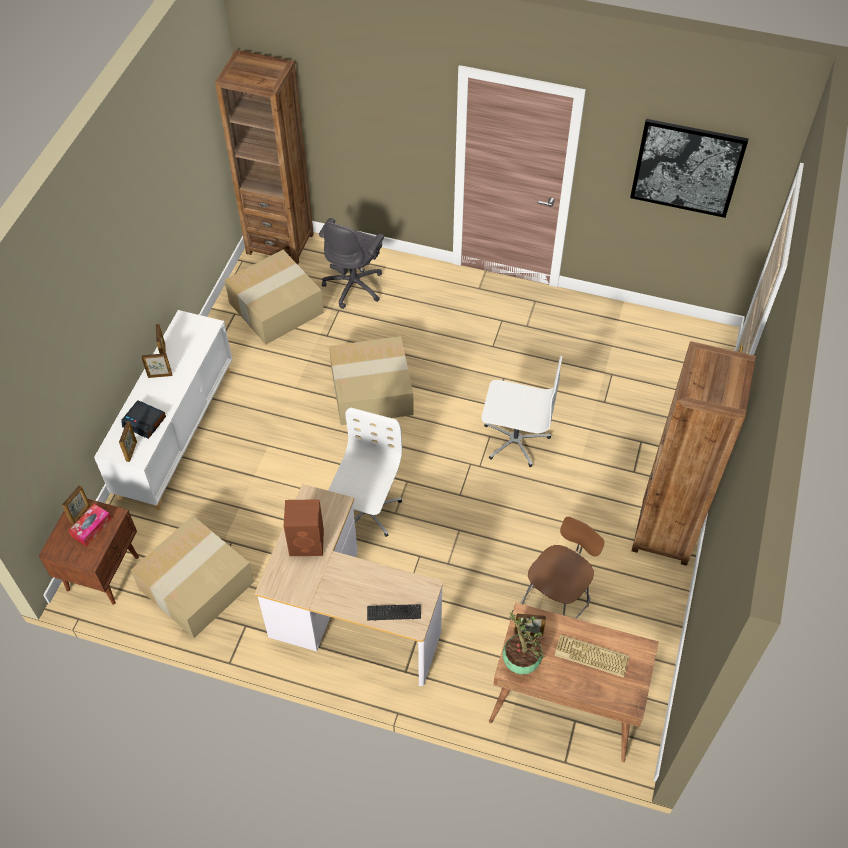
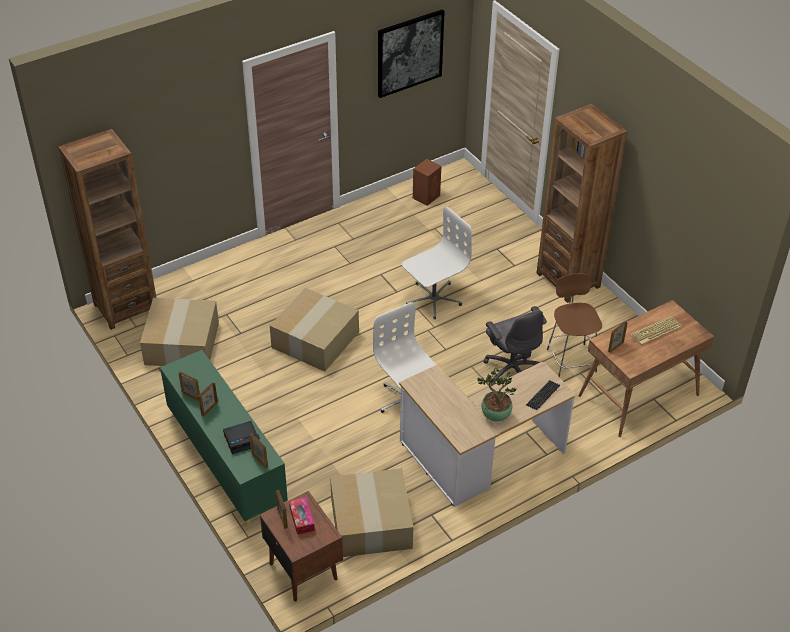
camera: 50 degrees left, 10 degrees down
white cabinet [94,310,232,510] -> green cabinet [160,350,288,527]
brown speaker [284,499,324,556] -> brown speaker moved to [413,159,441,206]
grey office chair [319,218,384,309] -> grey office chair moved to [483,306,547,386]
potted plant [502,610,546,675] -> potted plant moved to [477,367,517,422]

